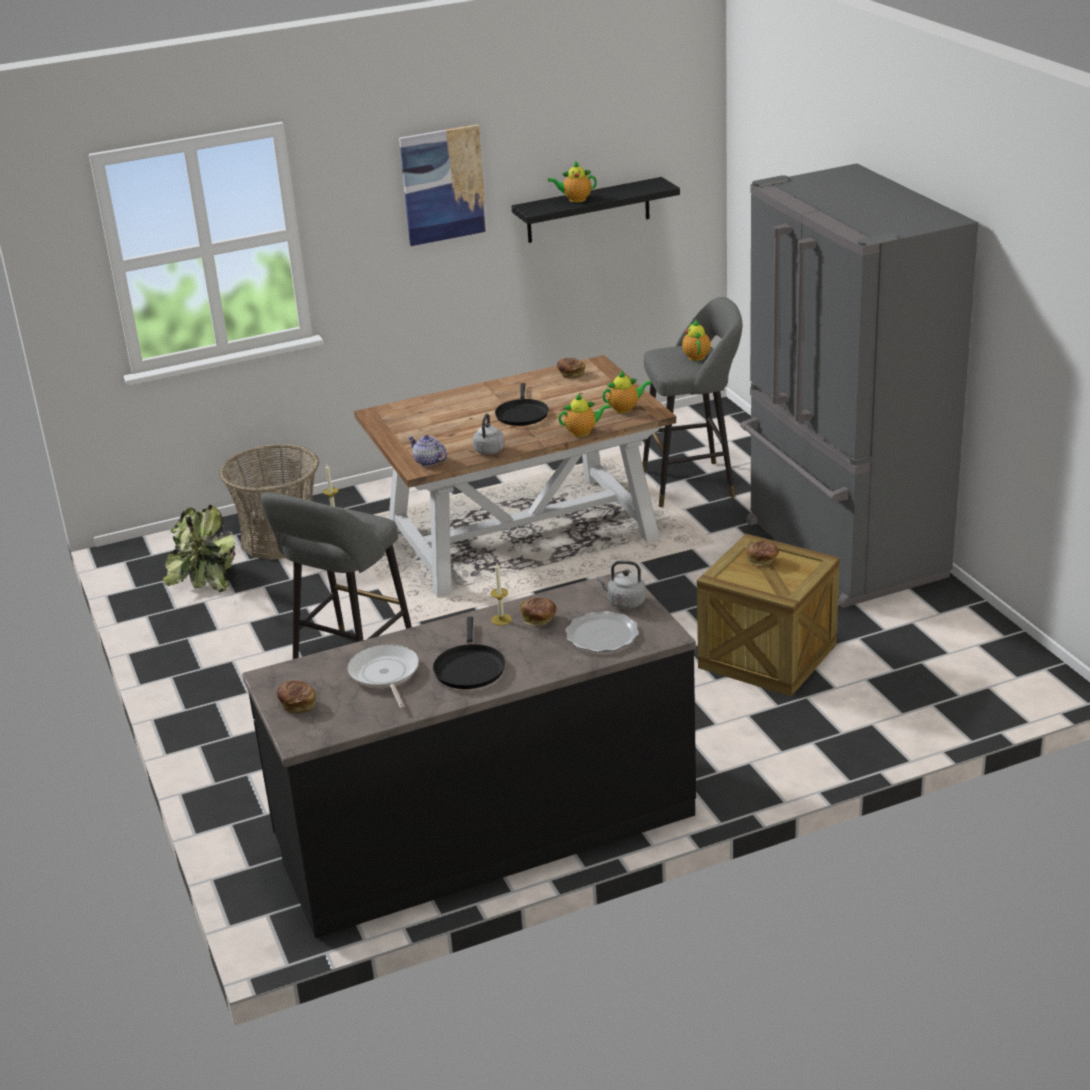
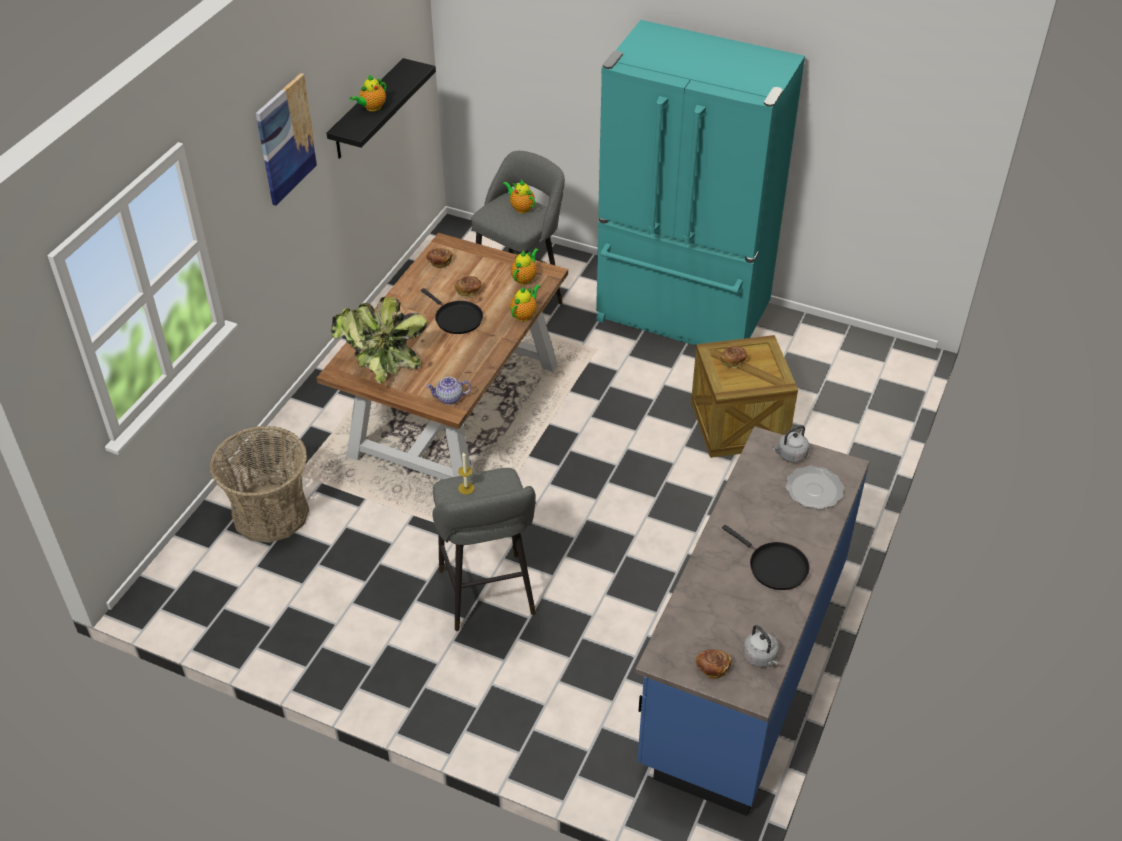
camera: 45 degrees left, 15 degrees up
potted plant [163,505,236,592] -> potted plant moved to [331,297,427,384]
black counter [242,569,696,938] -> blue counter [635,426,869,816]
frying pan [347,644,419,709] -> none
grey kettle [473,413,505,455] -> grey kettle moved to [743,625,779,667]
candle [491,563,512,625] -> none
bread [520,597,557,626] -> bread moved to [455,276,482,297]
grey fridge [740,163,978,608] -> turquoise fridge [596,20,805,345]

